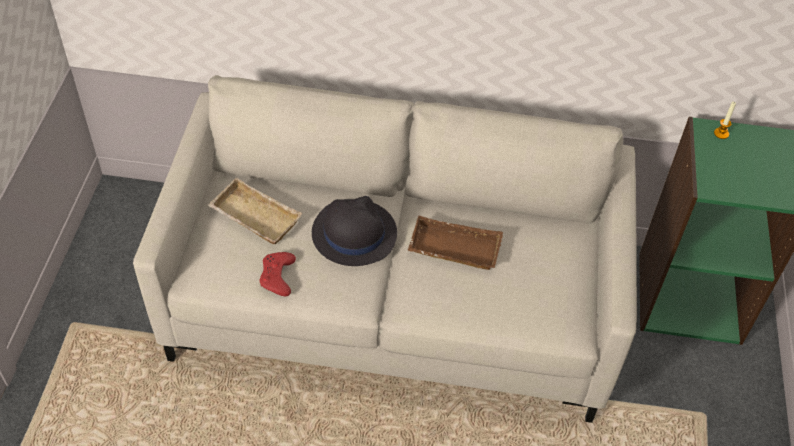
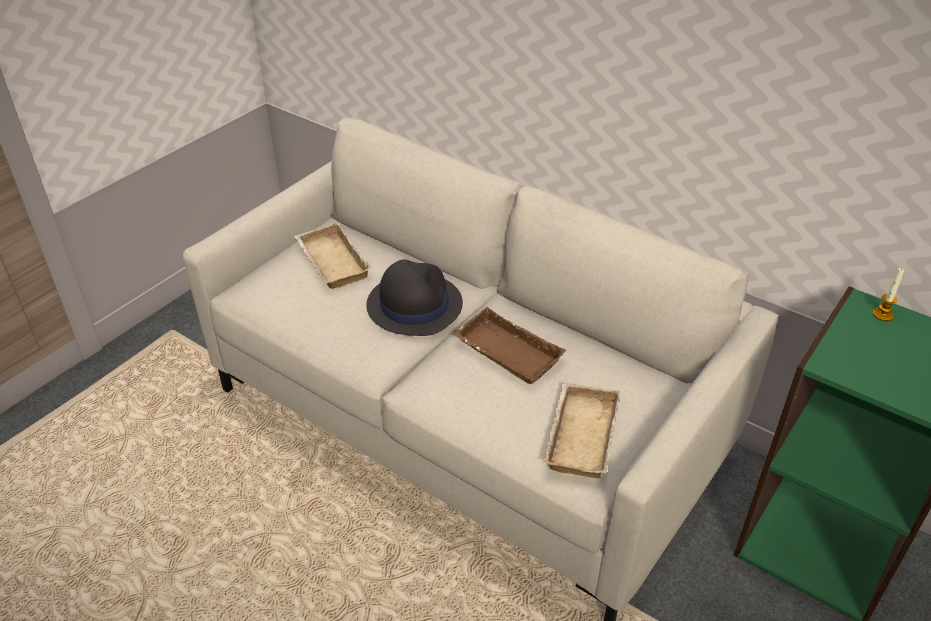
camera: 30 degrees right, 10 degrees down
red game controller [259,252,296,296] -> none
none -> beige tray [543,382,620,478]

